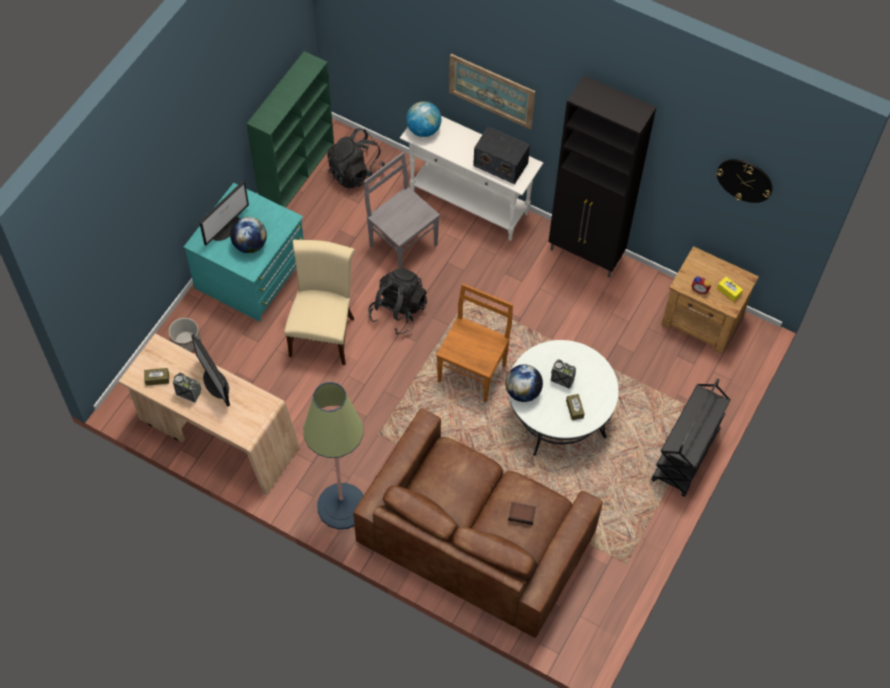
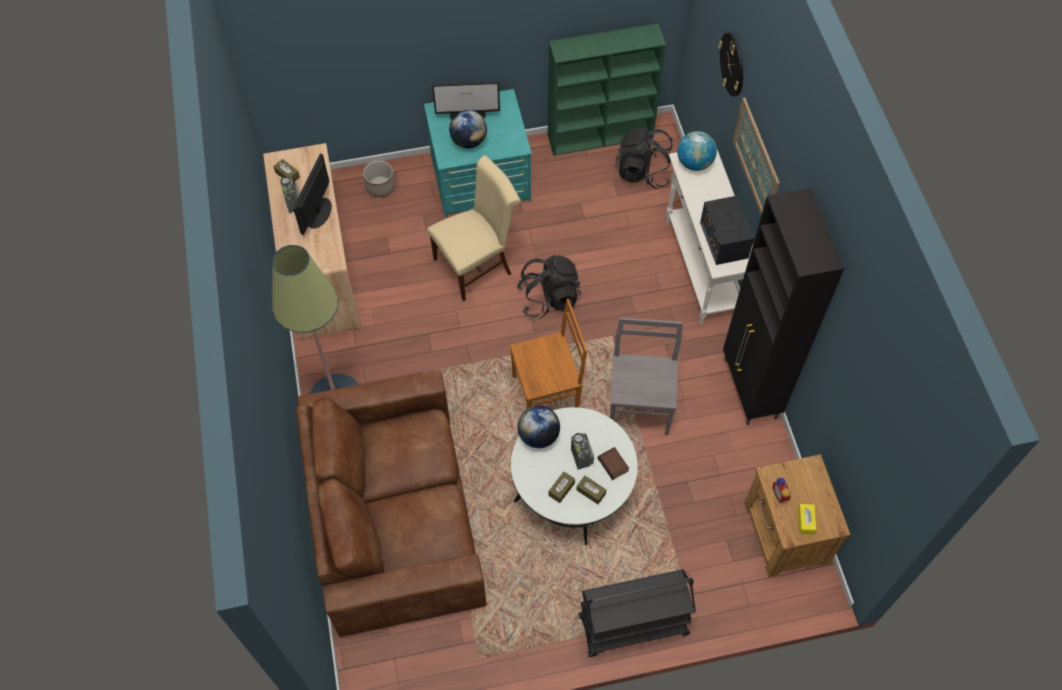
camera: 50 degrees right, 0 degrees up
grey chair [364,152,440,268] -> grey chair moved to [610,318,683,435]
book [508,502,536,525] -> book moved to [598,447,629,480]
wall clock [716,159,773,203] -> wall clock moved to [718,33,743,97]
none -> brown tissue box [577,476,606,504]

